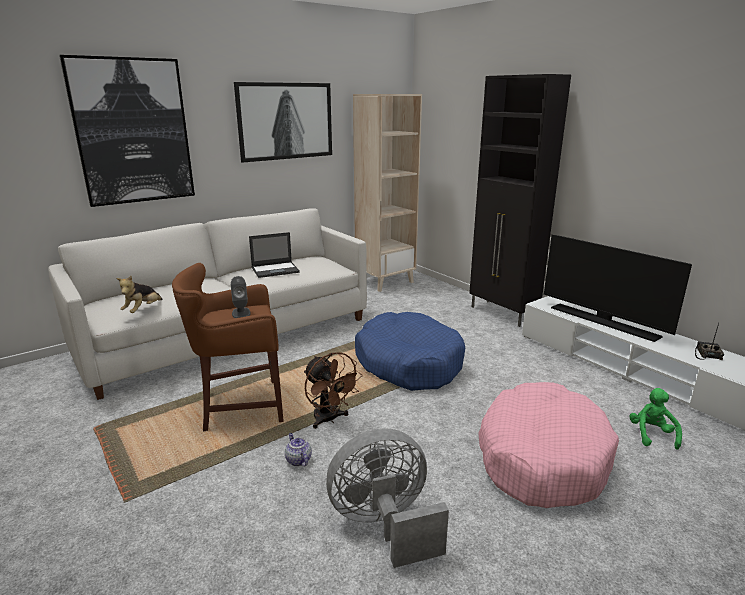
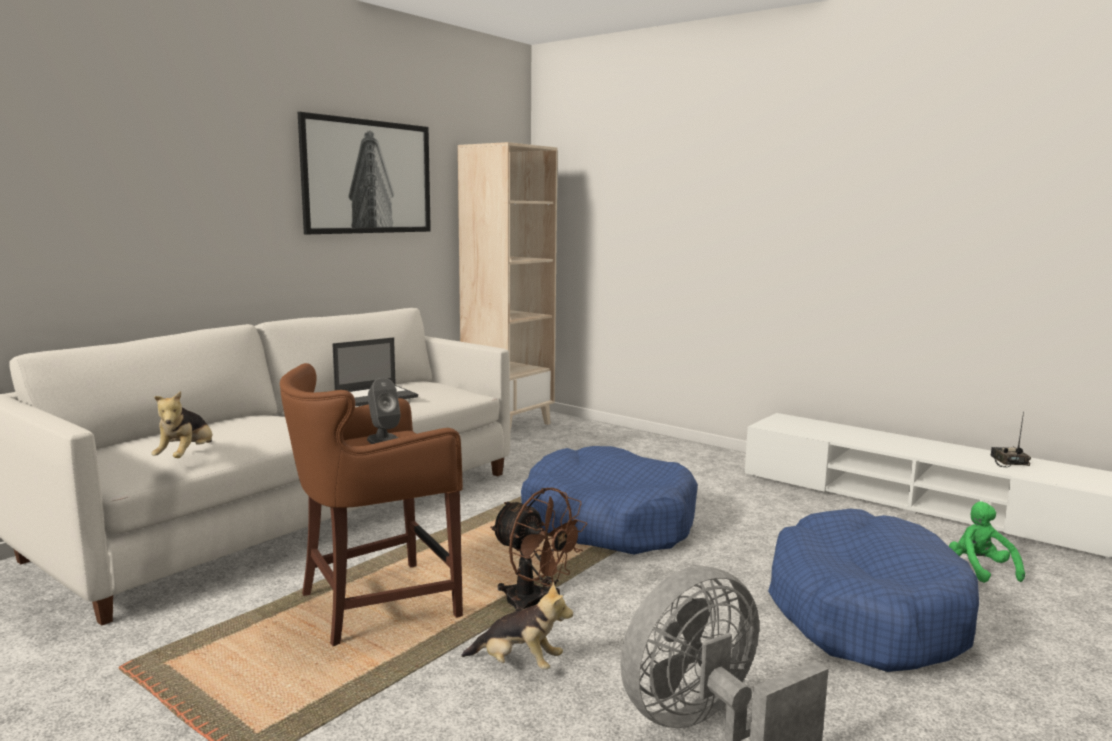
camera: 15 degrees left, 10 degrees down
picture [59,55,195,207] -> none
teapot [285,433,312,466] -> plush toy [461,582,573,670]
black cabinet [469,74,571,327] -> none
pink dog bed [479,382,619,508] -> blue dog bed [768,509,979,672]
television [544,235,692,342] -> none

